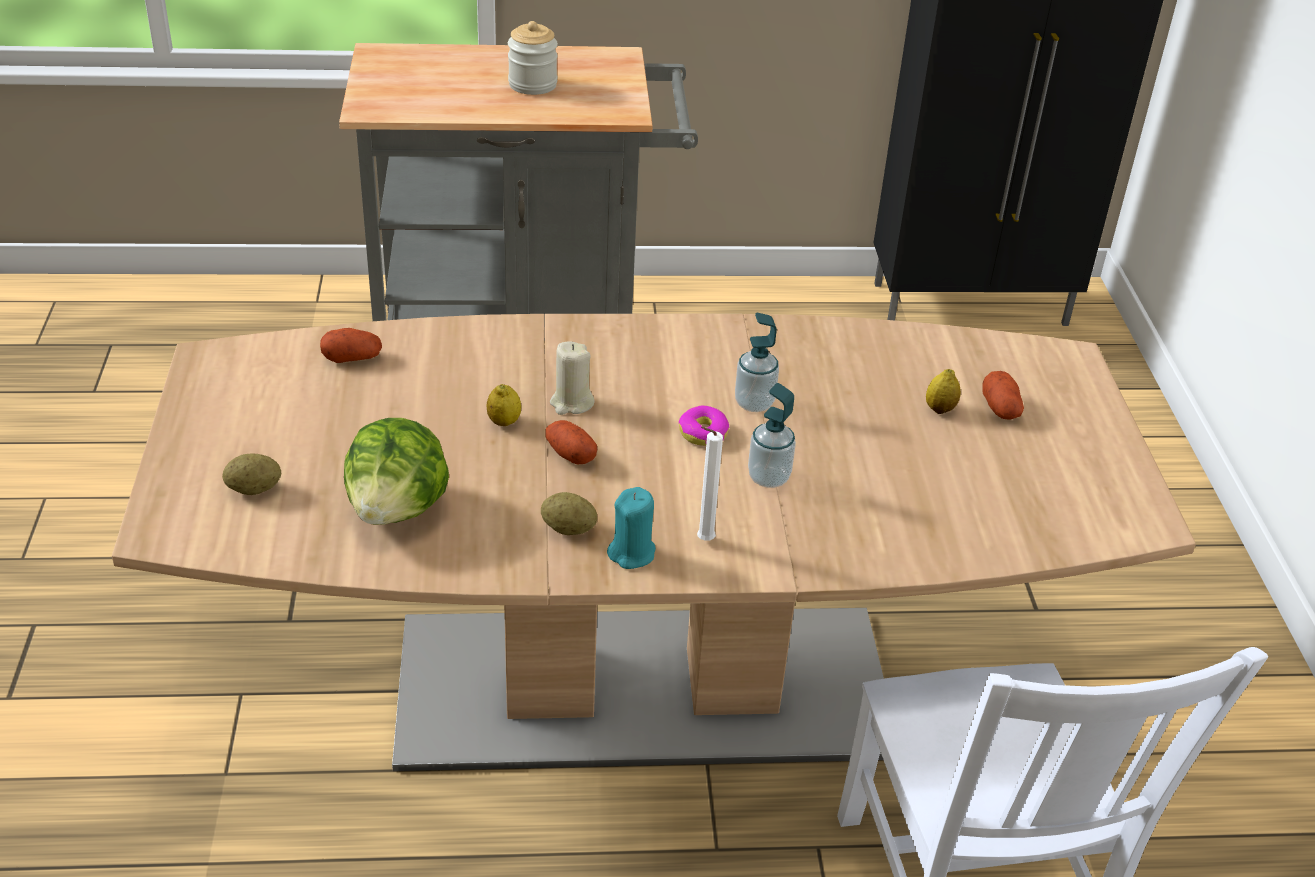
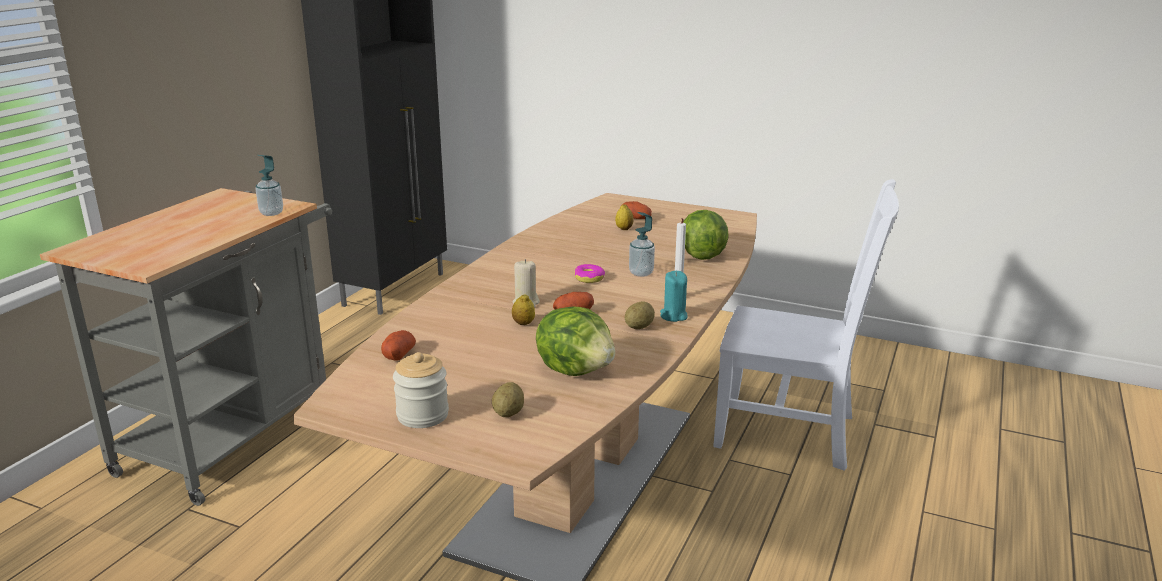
camera: 60 degrees left, 15 degrees down
jar [508,21,558,95] -> jar moved to [393,352,449,428]
soap dispenser [735,313,779,412] -> soap dispenser moved to [256,155,283,216]
none -> lettuce [683,210,729,260]

